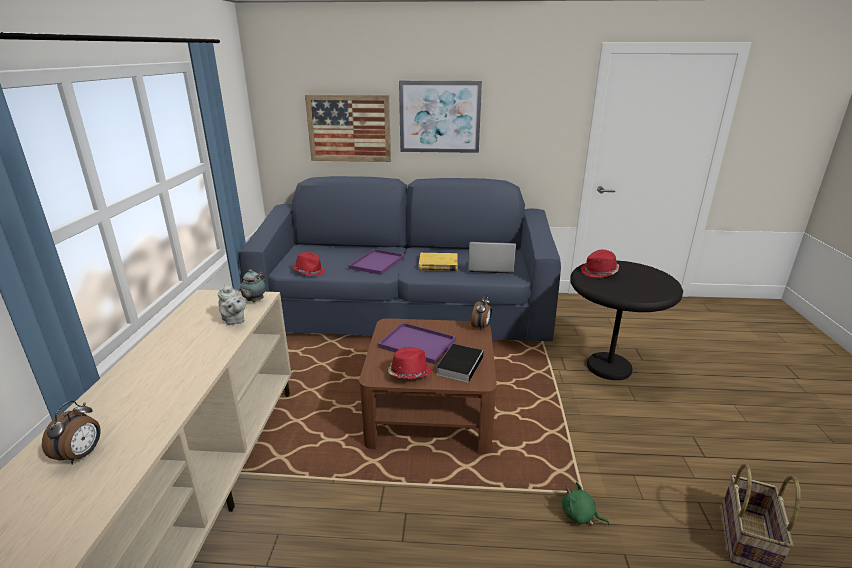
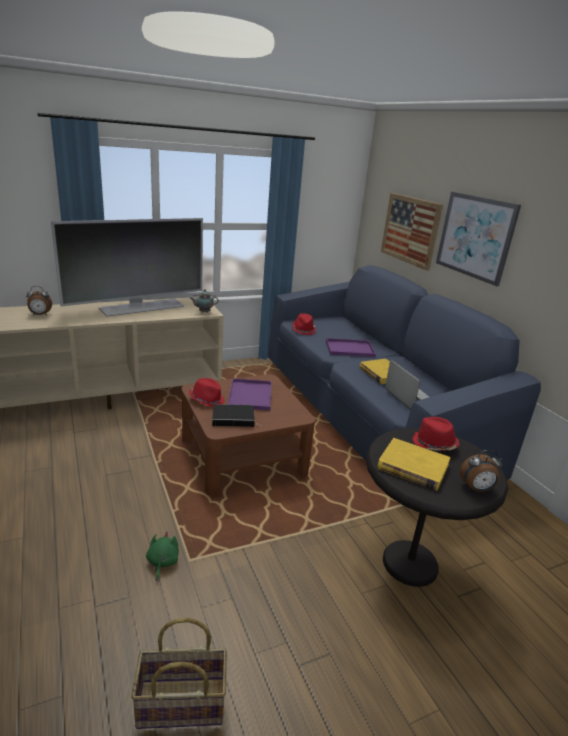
camera: 60 degrees right, 0 degrees up
grey teapot [218,284,246,325] -> none
alarm clock [471,295,492,331] -> alarm clock moved to [460,450,502,492]
none -> television [51,218,203,317]
none -> yellow book [378,438,451,491]

